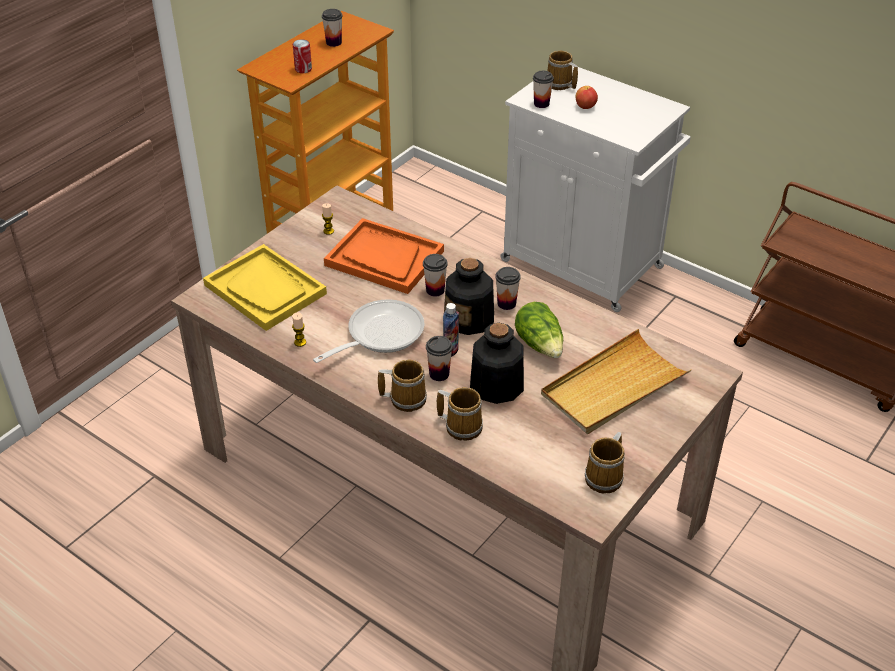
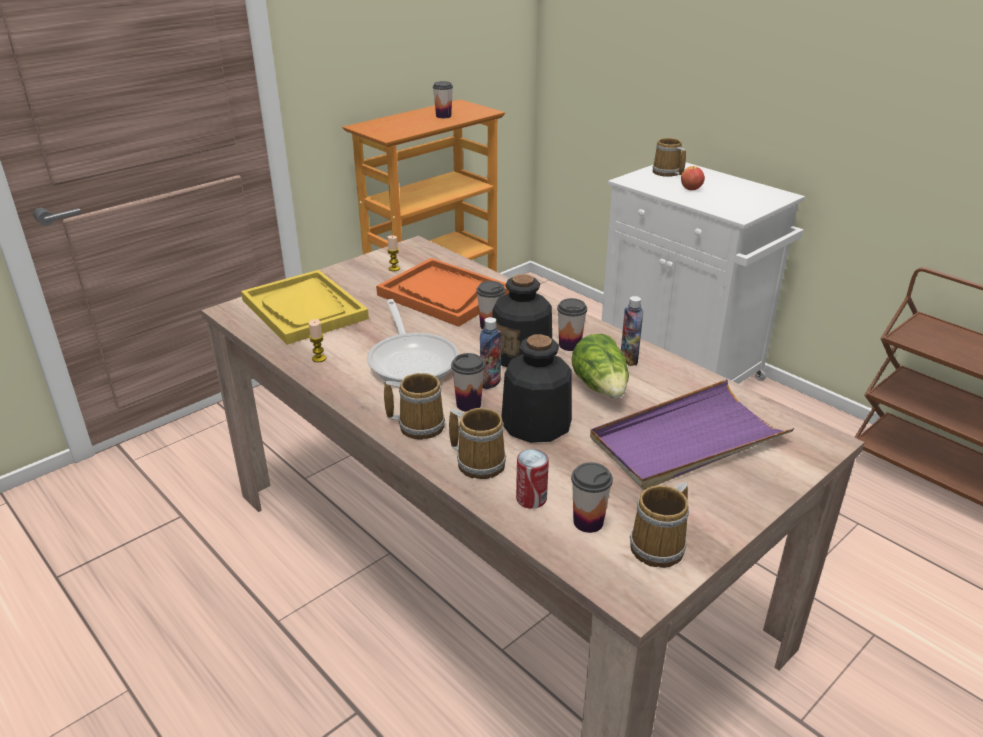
camera: 10 degrees right, 10 degrees down
can [293,39,312,73] -> can moved to [516,449,549,509]
frying pan [313,299,424,363] -> frying pan turned 105 degrees clockwise [367,299,459,382]
cup [533,71,554,108] -> cup moved to [571,462,613,533]
beige tray [541,329,692,434] -> purple tray [590,379,795,490]
none -> bottle [621,296,643,366]

